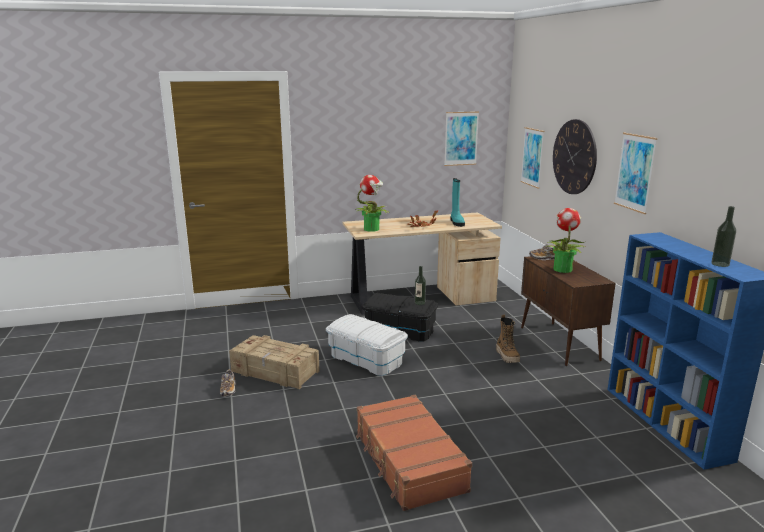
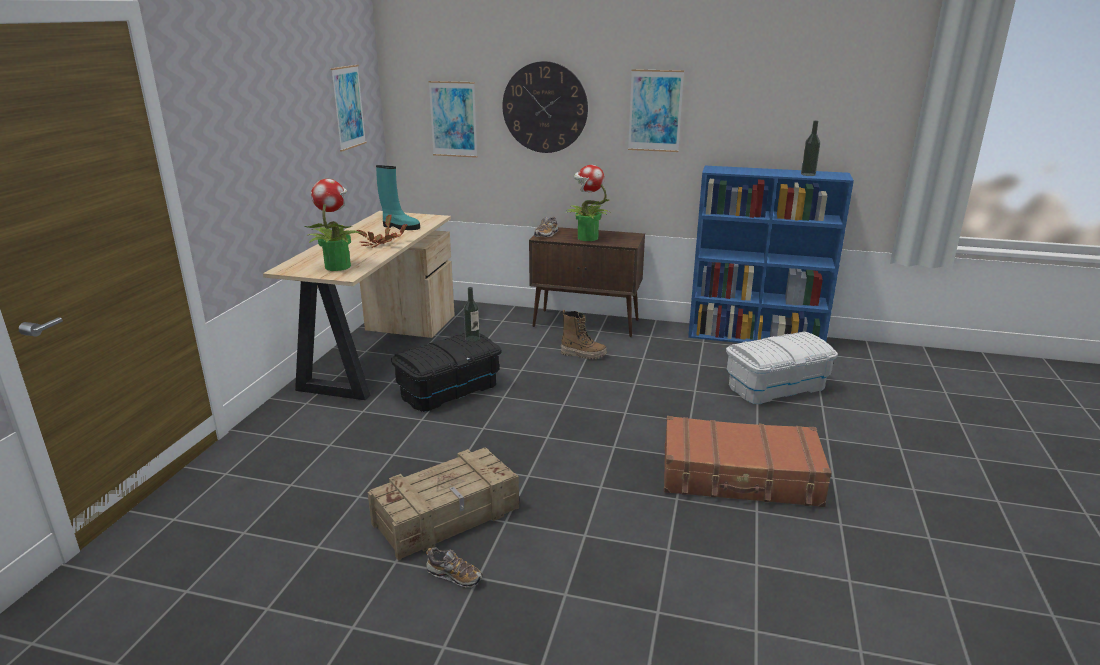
camera: 60 degrees left, 5 degrees up
white storage box [326,314,408,376] -> white storage box moved to [726,332,838,404]

